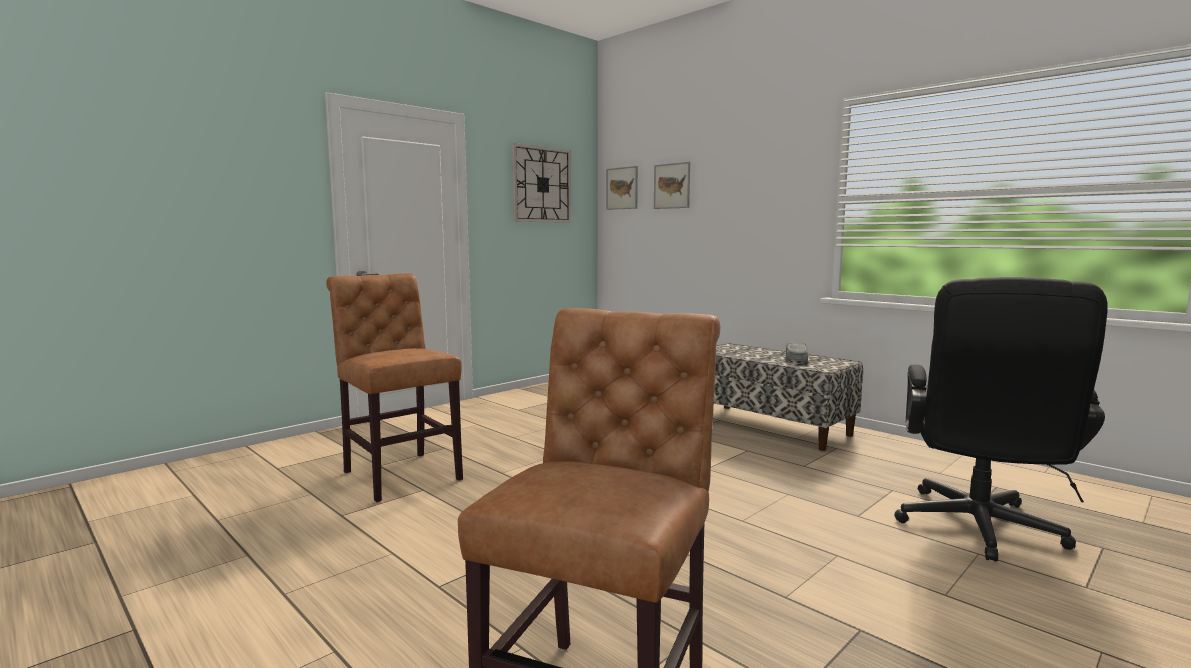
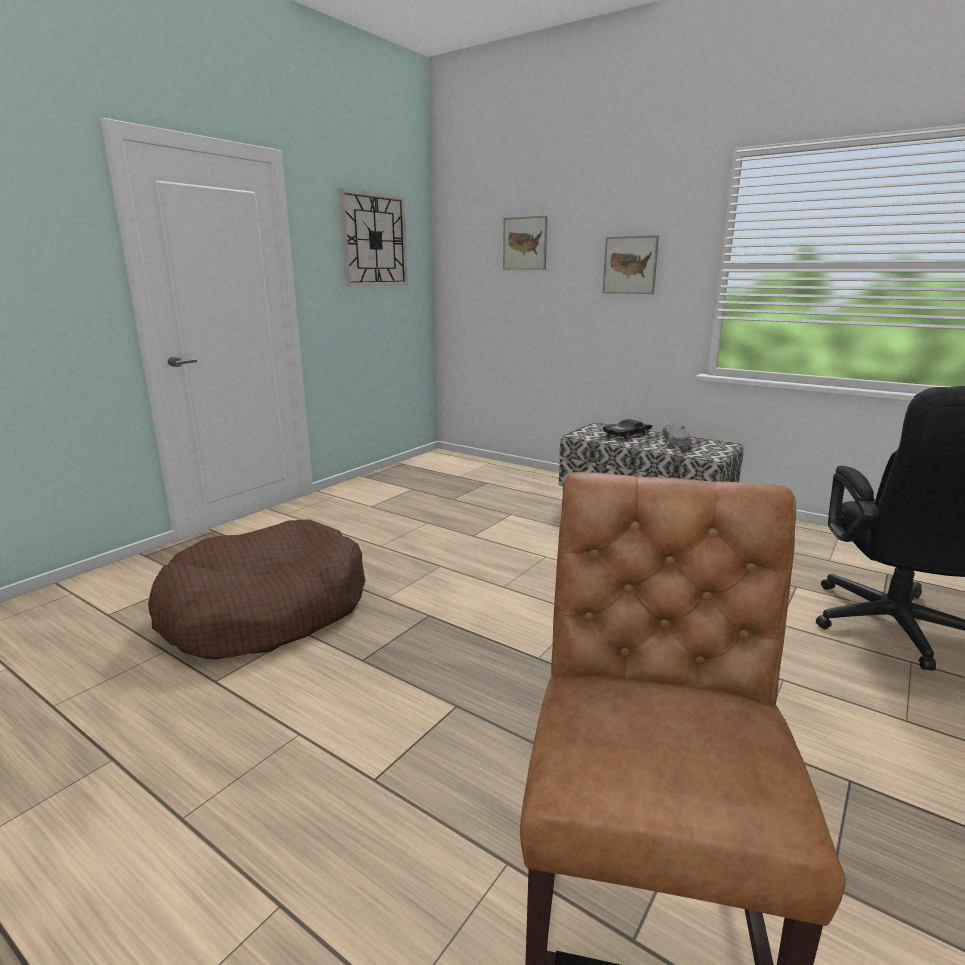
camera: 10 degrees left, 10 degrees up
brown chair [326,273,463,502] -> brown dog bed [148,519,366,659]
picture [606,166,638,210] -> picture moved to [602,235,659,294]
none -> black toy car [603,419,653,439]

